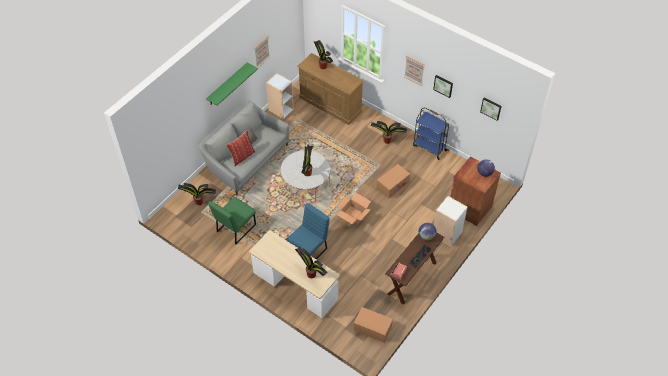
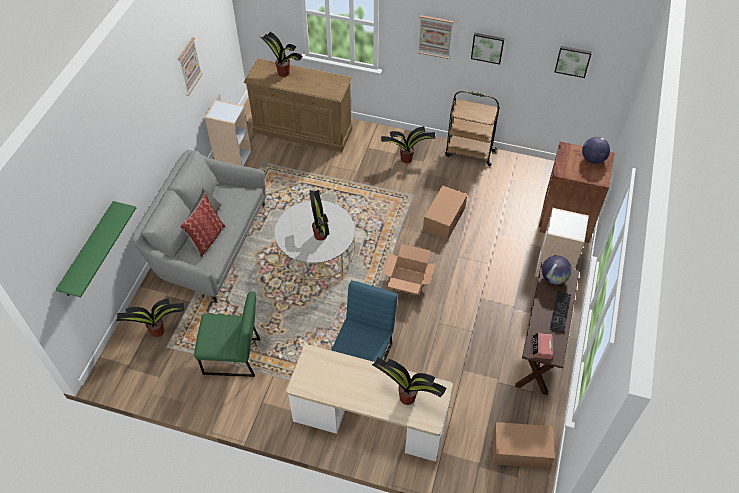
camera: 20 degrees left, 0 degrees up
green shelf [206,62,258,106] -> green shelf moved to [56,201,136,298]
green chair [208,197,256,245] -> green chair turned 105 degrees counterclockwise [194,291,260,377]
blue cart [413,108,449,160] -> brown cart [445,91,500,166]

